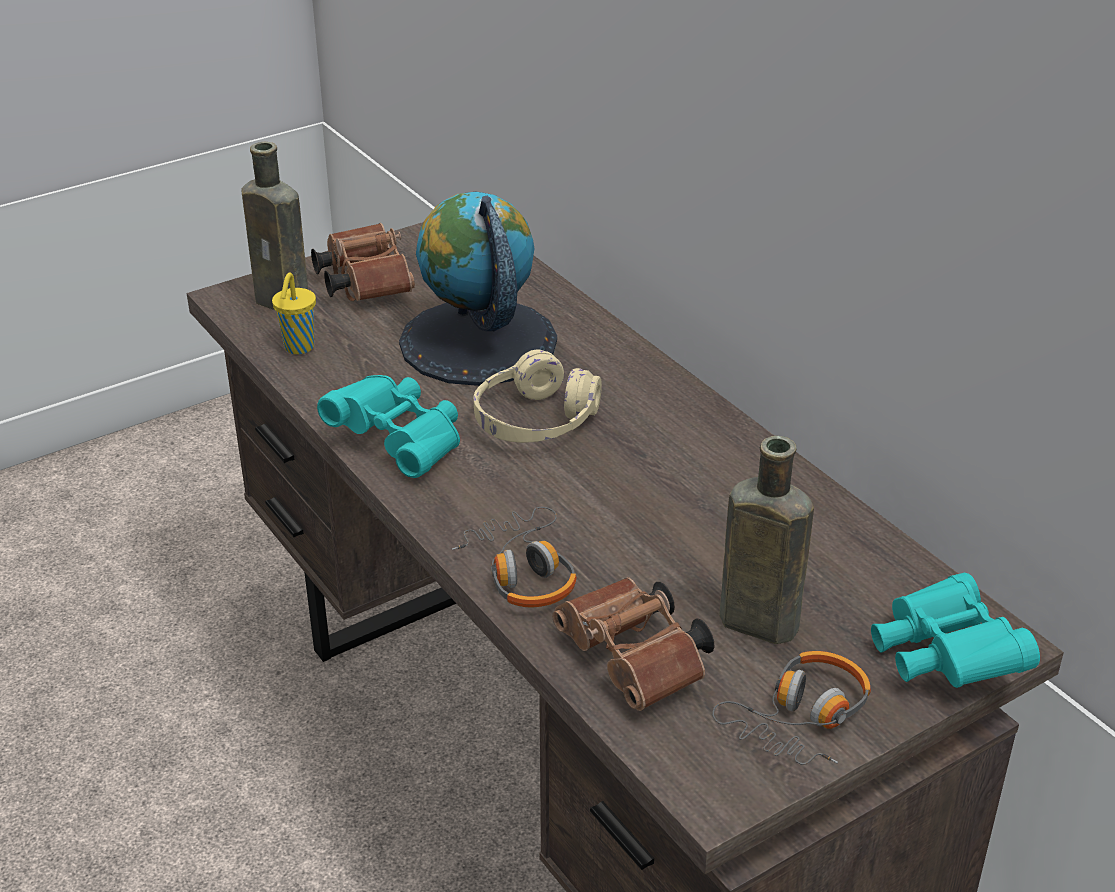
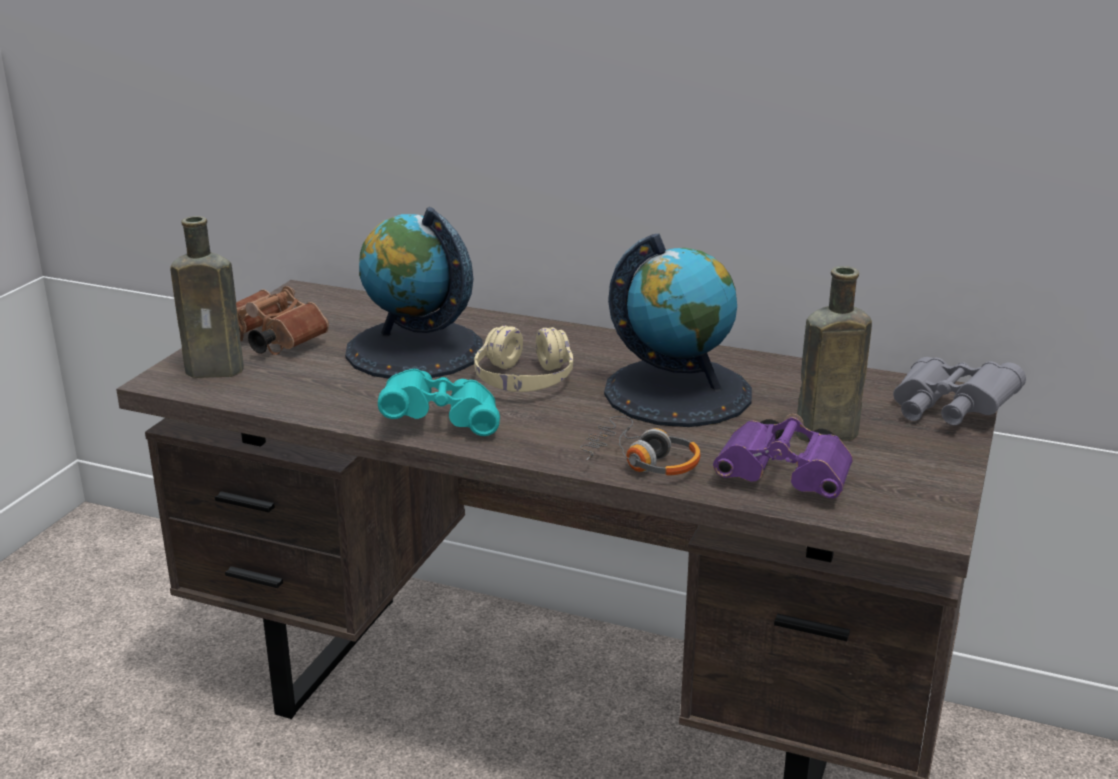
camera: 35 degrees left, 10 degrees down
yellow cup [272,273,316,354] -> none
brown binoculars [552,577,714,711] -> purple binoculars [713,414,853,498]
headphones [712,651,871,765] -> none
turquoise binoculars [871,573,1040,688] -> grey binoculars [893,357,1026,425]
none -> globe [604,234,752,427]

